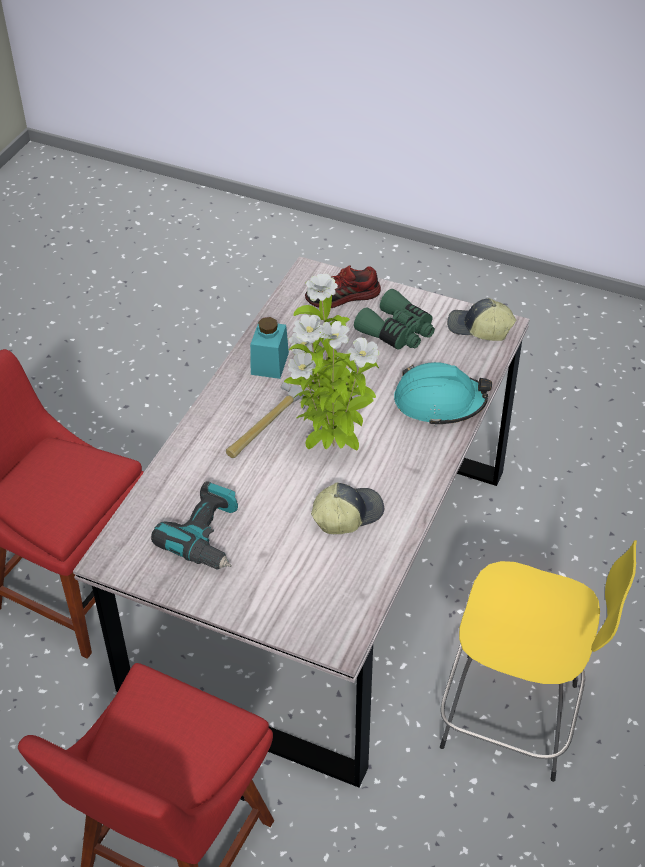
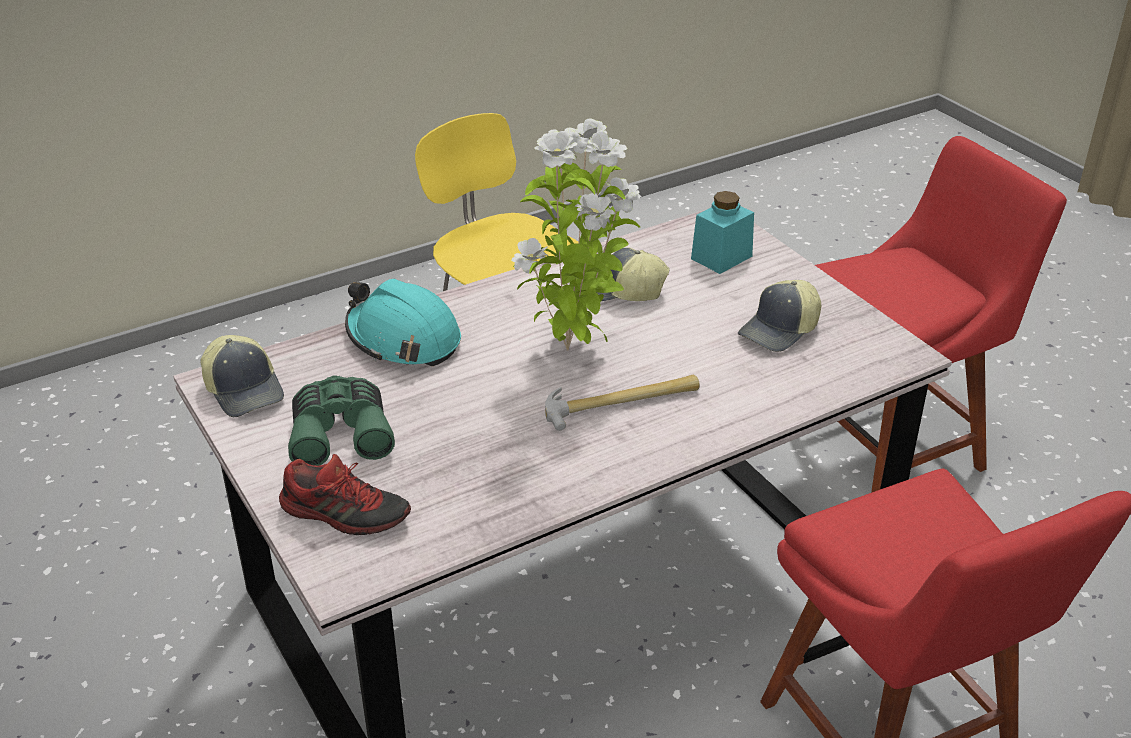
camera: 145 degrees left, 10 degrees down
power drill [151,481,238,570] -> cap [738,280,821,352]
turquoise jar [250,317,289,379] -> turquoise jar moved to [691,191,754,274]

